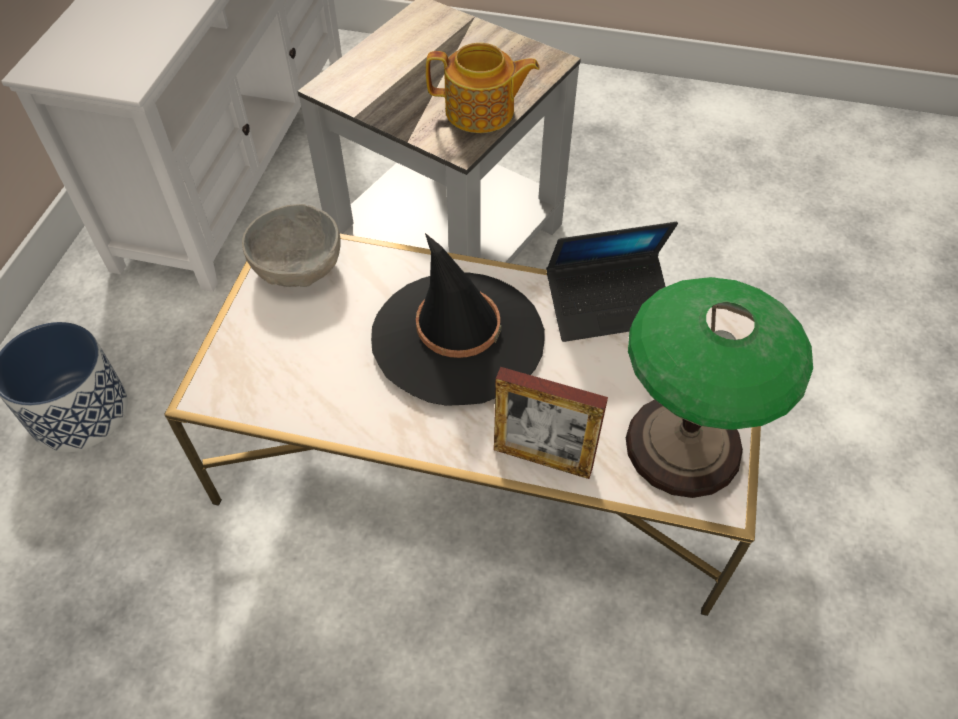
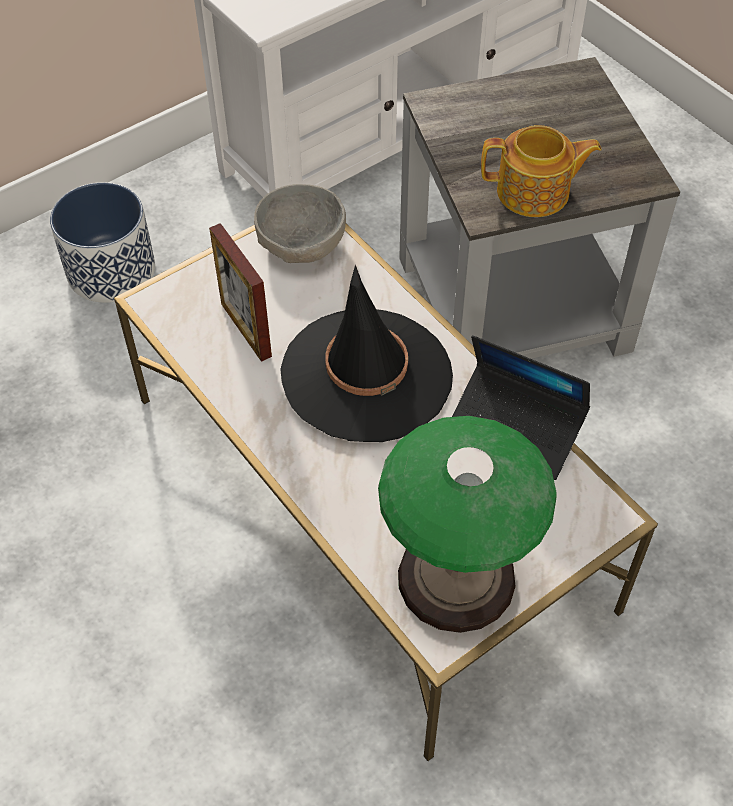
camera: 40 degrees right, 0 degrees up
teapot [426,43,540,133] -> teapot turned 45 degrees counterclockwise [481,125,602,217]
picture frame [494,367,608,479] -> picture frame moved to [209,223,272,362]

